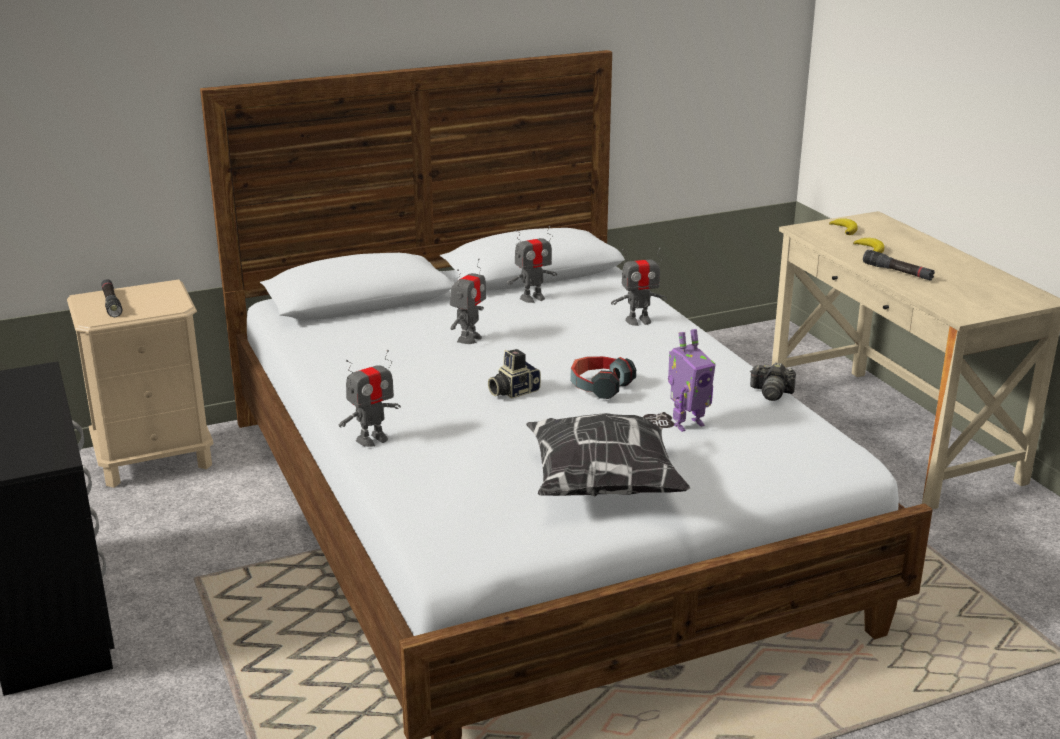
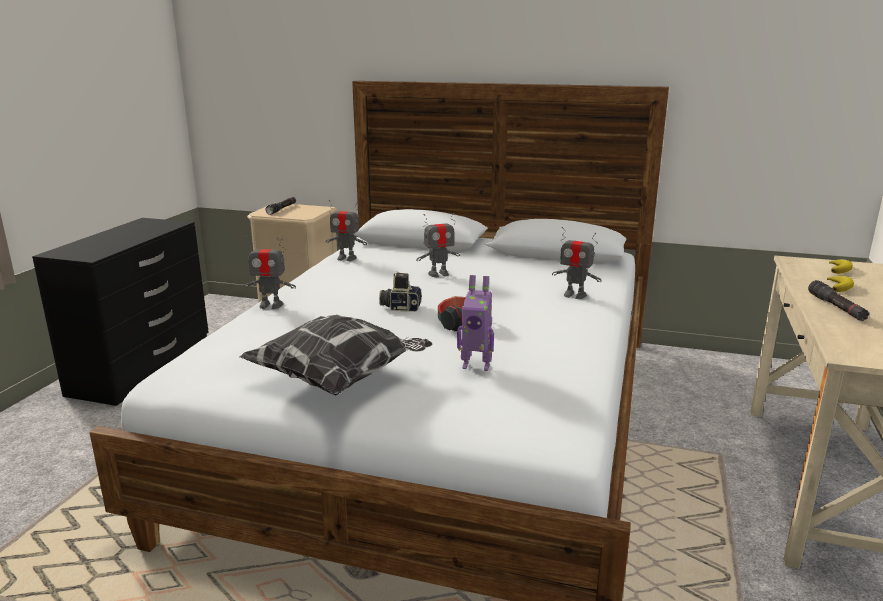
camera: 40 degrees right, 5 degrees down
toy robot [507,226,557,303] -> toy robot moved to [325,200,367,261]
camera [750,362,796,401] -> none

